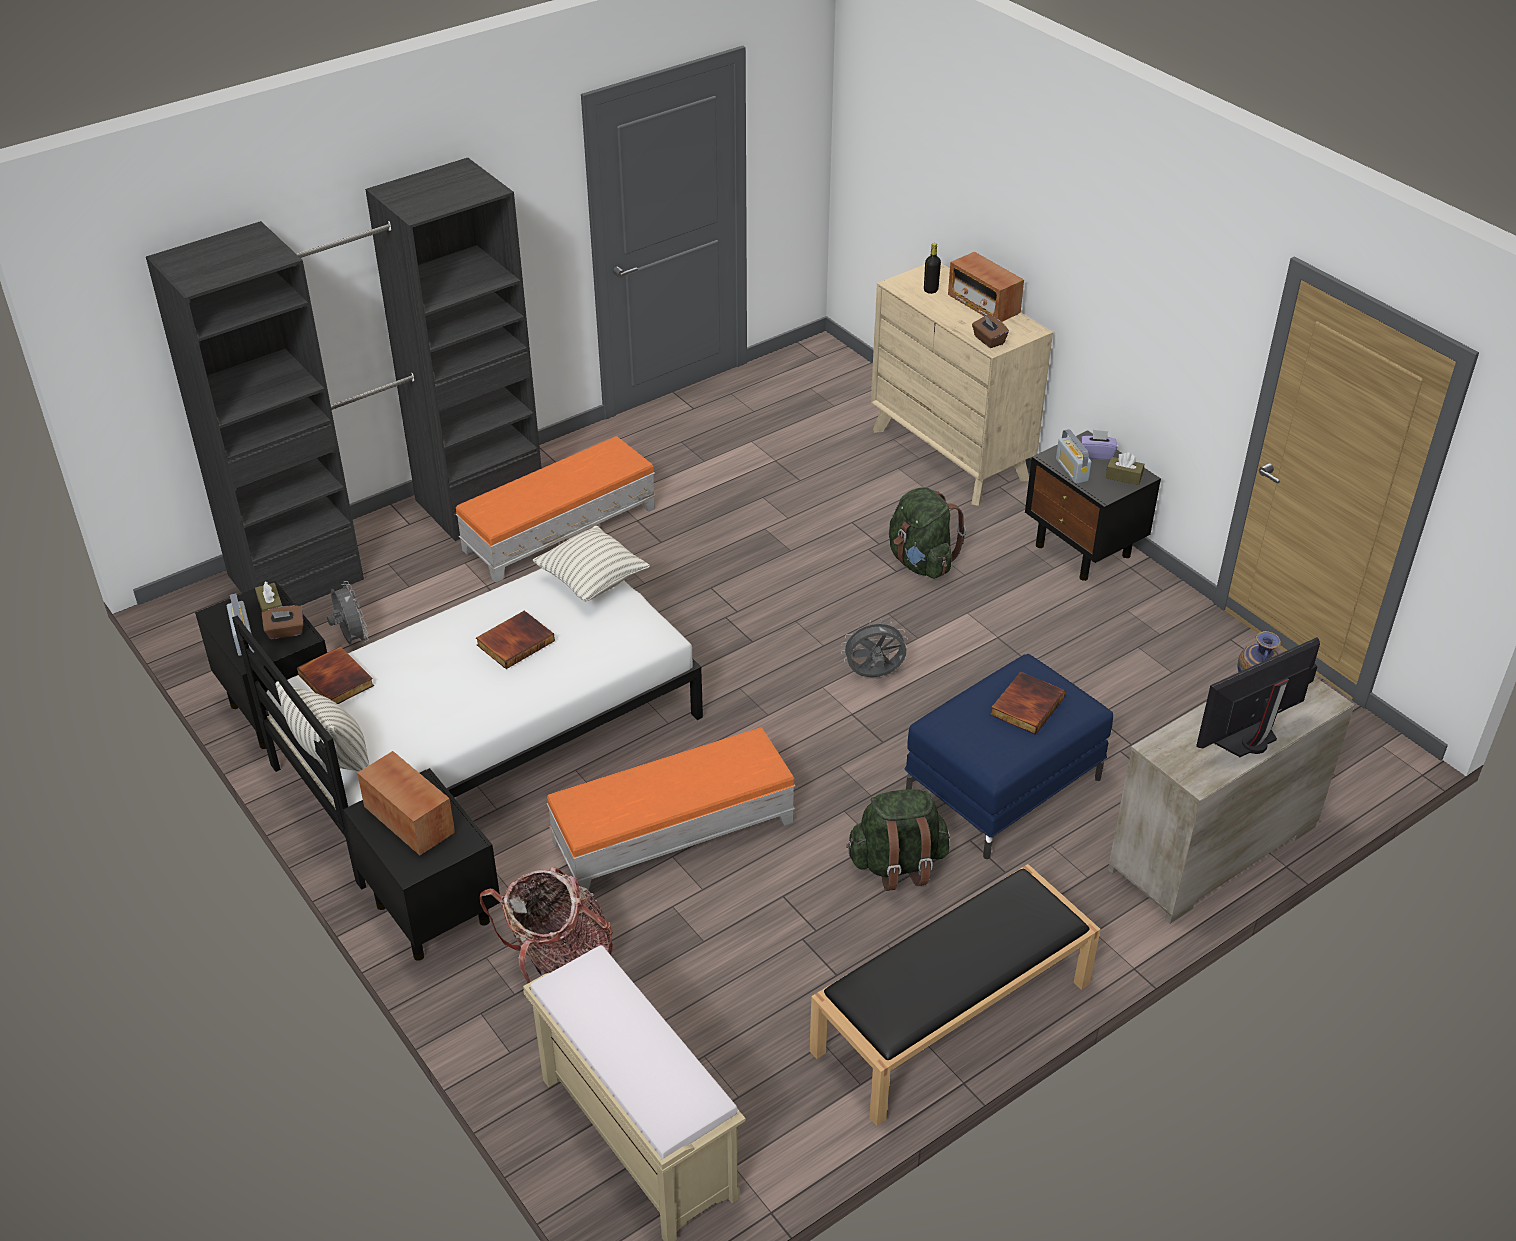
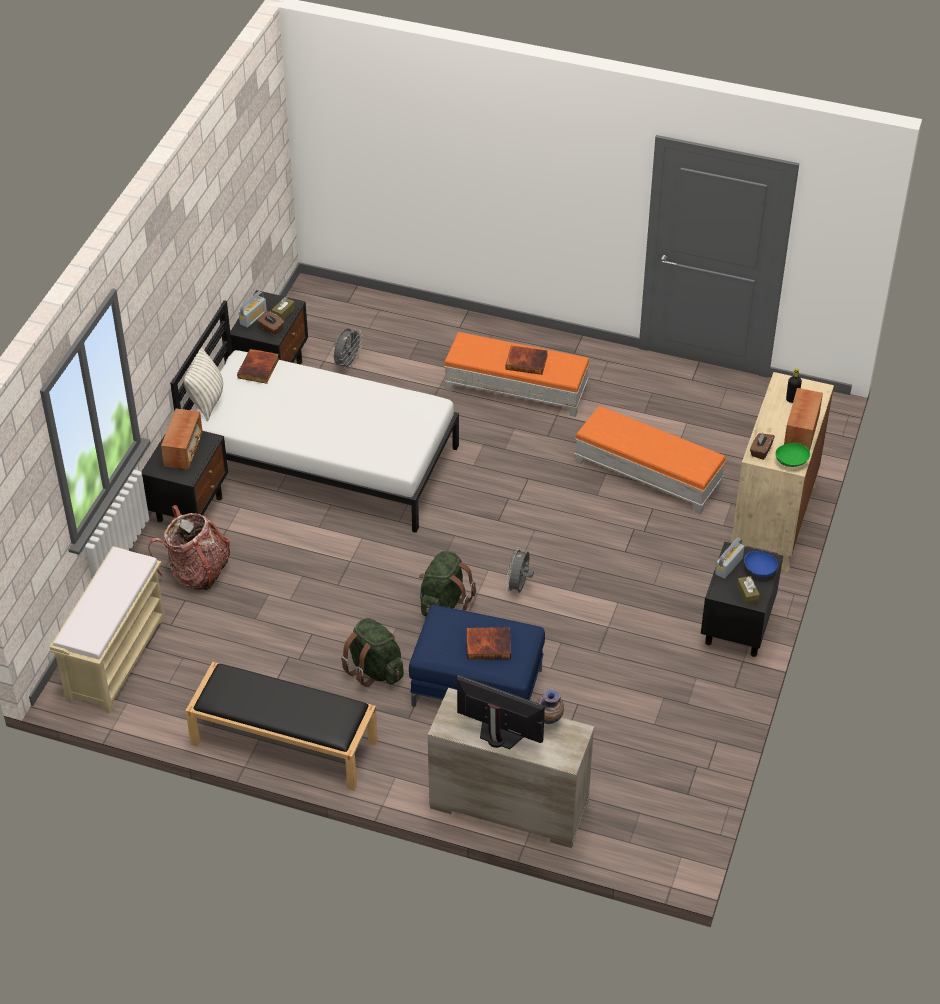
camera: 55 degrees right, 5 degrees up
black wardrobe [146,158,542,606] -> none
book [476,611,555,669] -> book moved to [505,345,548,375]
pillow [533,526,650,601] -> none
orange ottoman [547,727,796,891] -> orange ottoman moved to [575,406,726,514]
grey fan [841,619,908,677] -> grey fan turned 120 degrees counterclockwise [506,547,534,593]
green backpack [889,487,966,579] -> green backpack moved to [419,551,476,616]
purple tissue box [1081,430,1117,460] -> blue bowl [744,551,778,577]
none -> green bowl [776,443,810,467]

